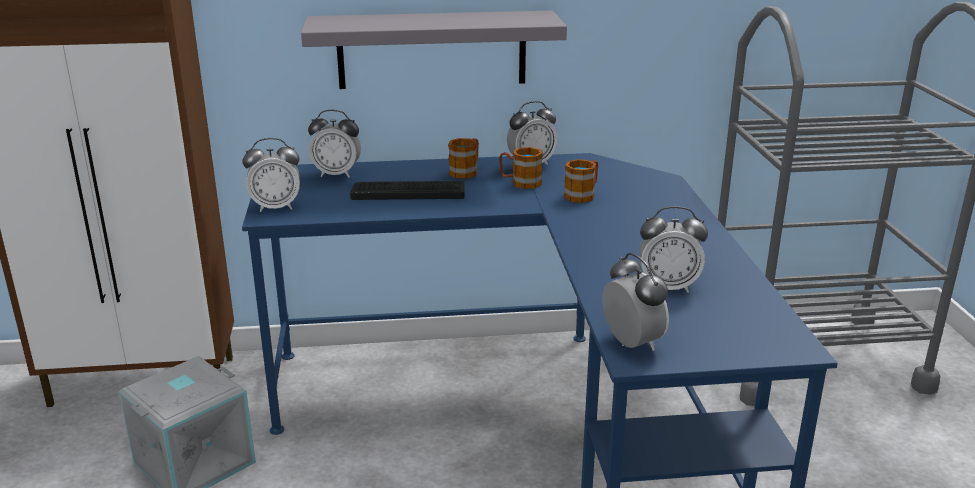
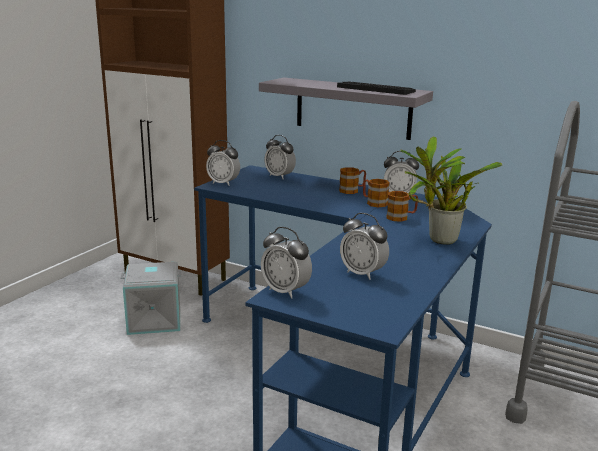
camera: 35 degrees right, 5 degrees down
keyboard [350,181,465,200] -> keyboard moved to [337,82,416,95]
alarm clock [602,253,669,351] -> alarm clock turned 120 degrees clockwise [261,227,312,299]
none -> potted plant [400,136,502,245]

